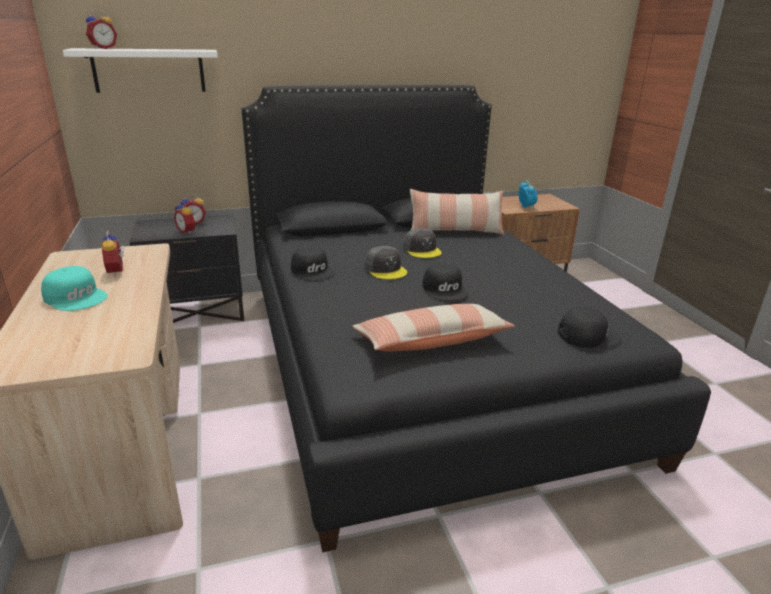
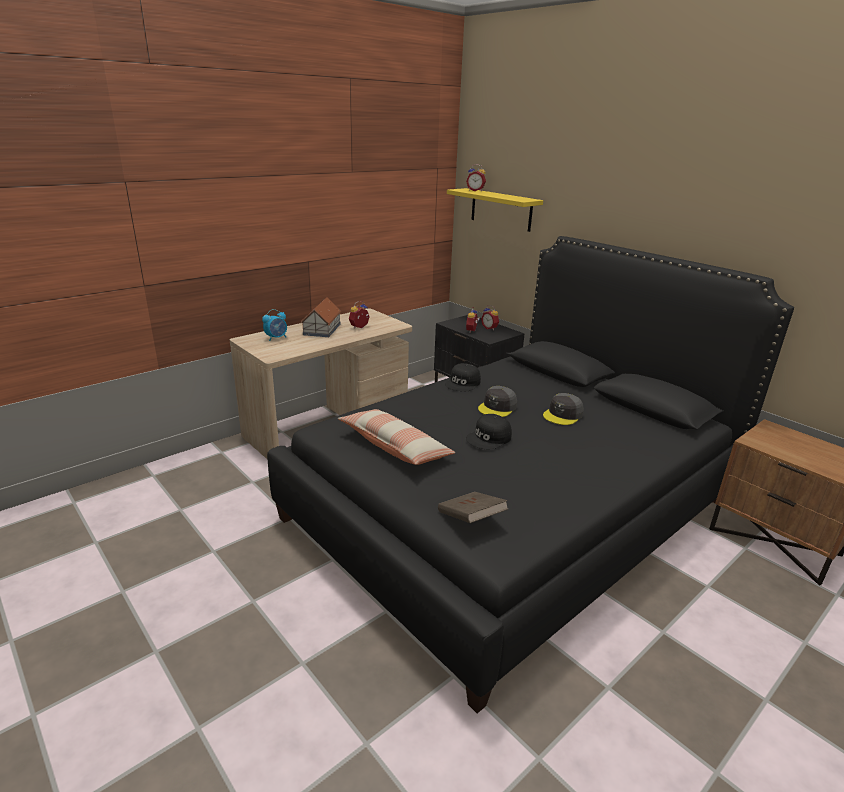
camera: 65 degrees right, 0 degrees up
turquoise cap [41,266,107,311] -> toy house [300,297,342,337]
white shelf [63,48,218,93] -> yellow shelf [447,188,543,232]
pillow [410,189,504,235] -> none
alarm clock [518,180,537,209] -> alarm clock moved to [262,309,287,341]
black cap [558,307,621,348] -> brown book [438,492,508,523]

